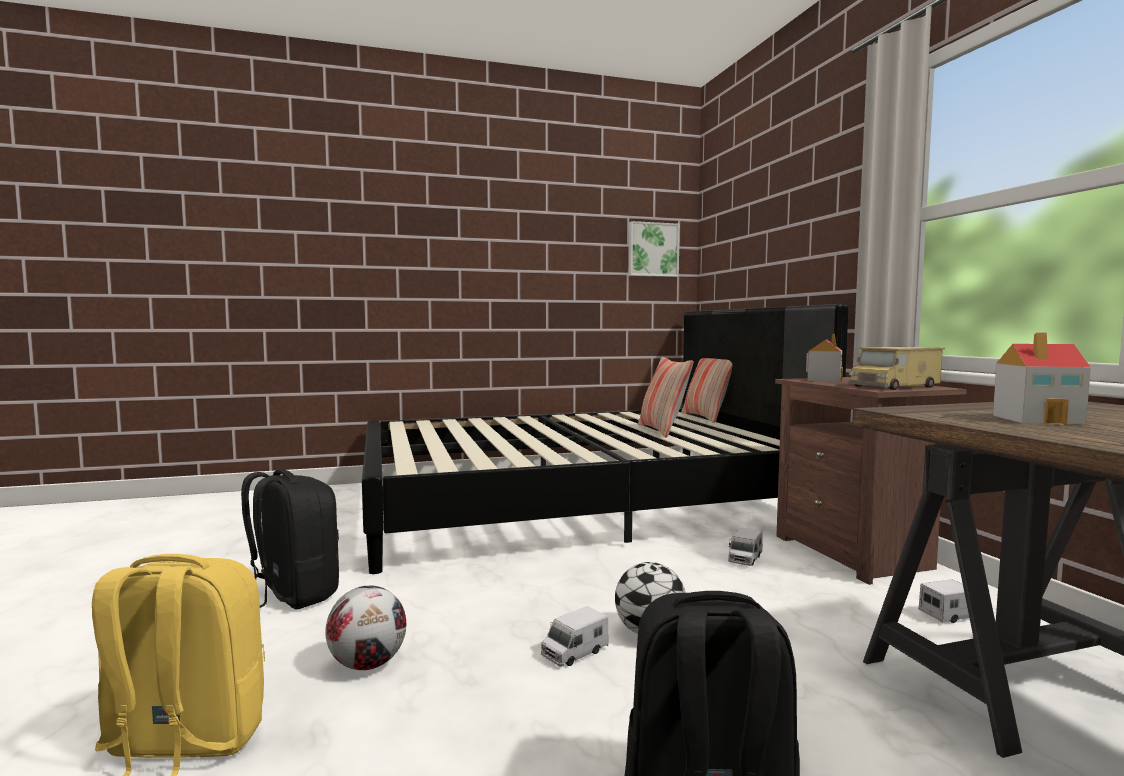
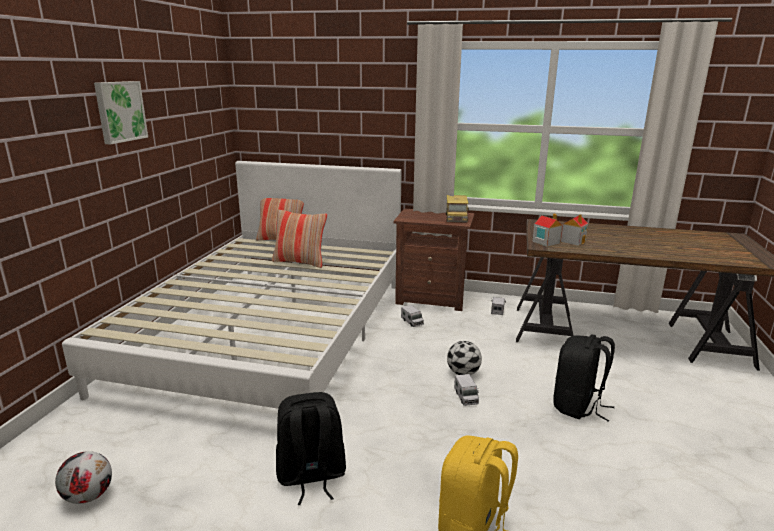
camera: 60 degrees left, 15 degrees up
football [325,586,406,670] -> football moved to [55,451,112,504]
black bed [362,304,848,574] -> white bed [62,161,402,409]
picture [628,221,680,277] -> picture moved to [94,81,148,144]
toy house [806,334,843,382] -> toy house moved to [532,213,562,246]

